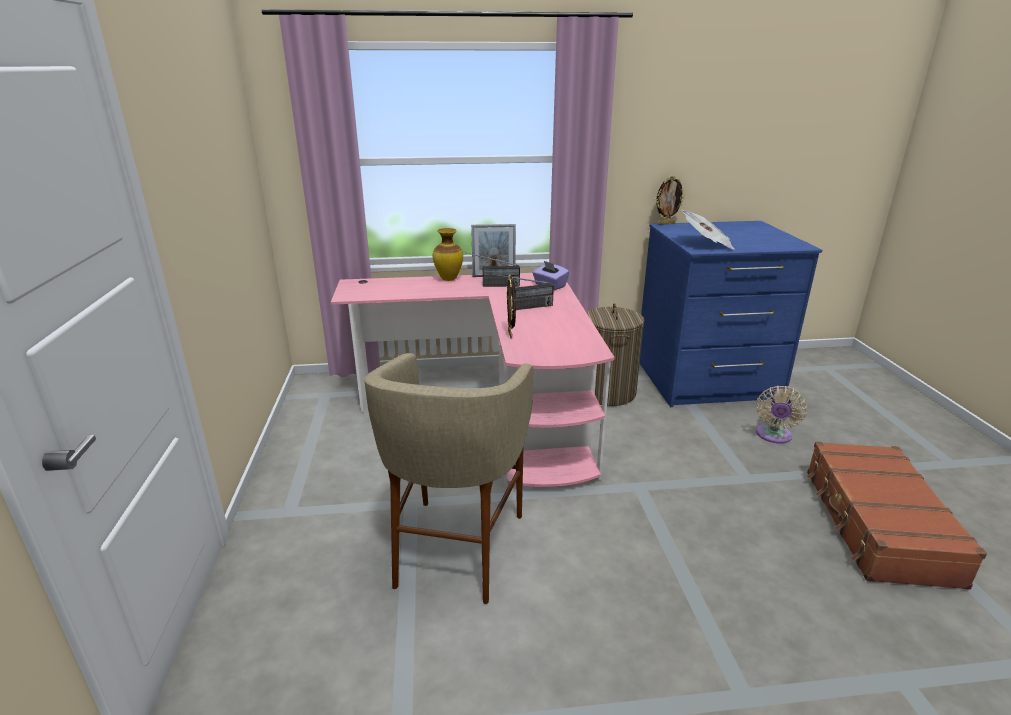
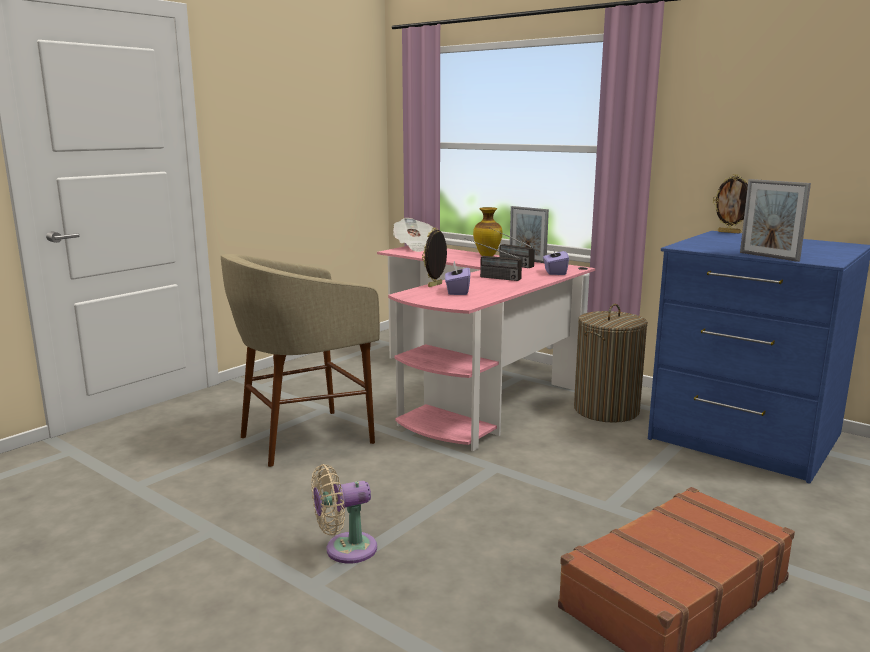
camera: 45 degrees right, 10 degrees down
newspaper [681,210,734,249] -> newspaper moved to [393,218,434,252]
beige fan [756,386,808,444] -> beige fan moved to [311,464,377,564]
none -> purple tissue box [445,261,470,295]
none -> picture frame [740,179,811,262]

